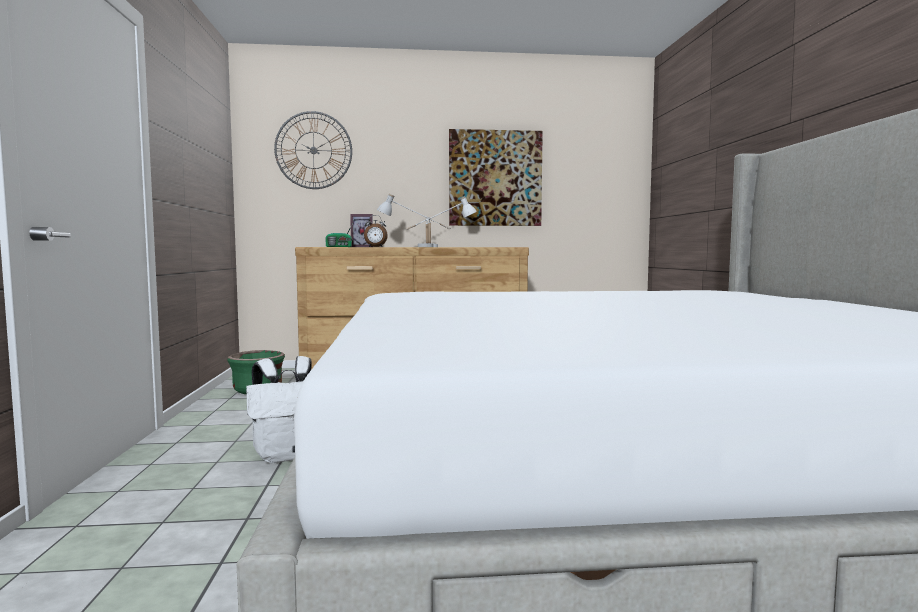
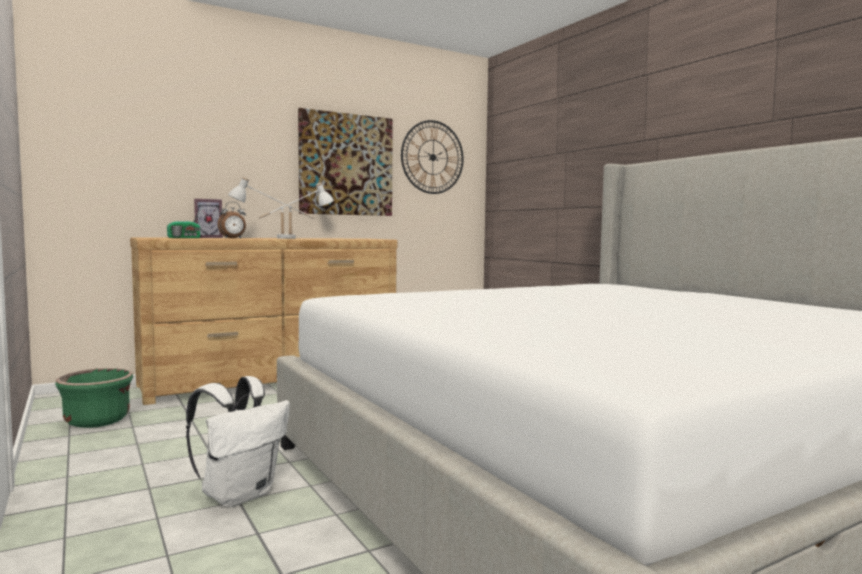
camera: 25 degrees left, 0 degrees up
wall clock [274,111,352,189] -> wall clock moved to [401,120,464,194]

